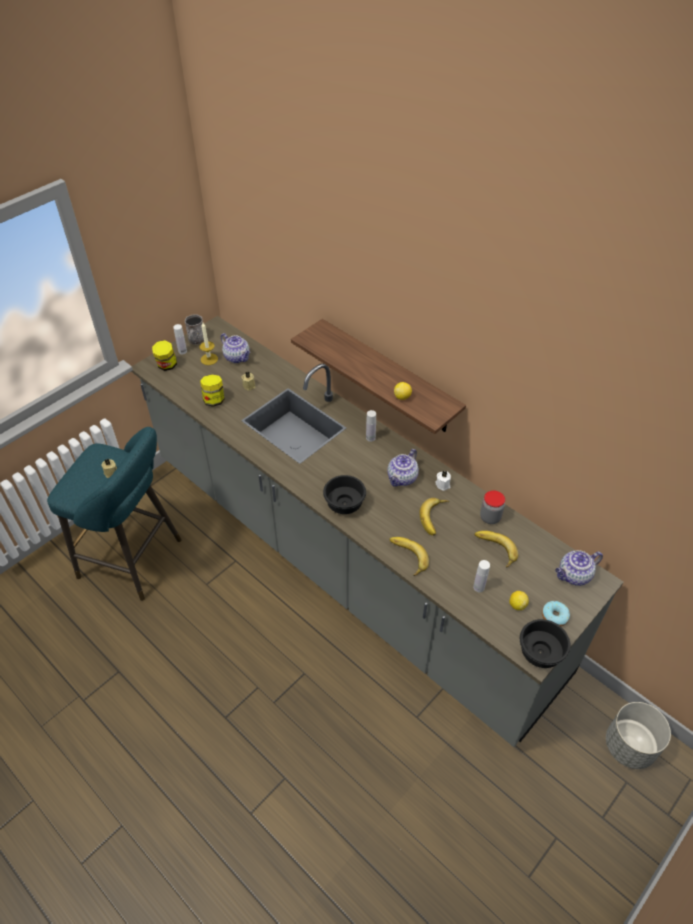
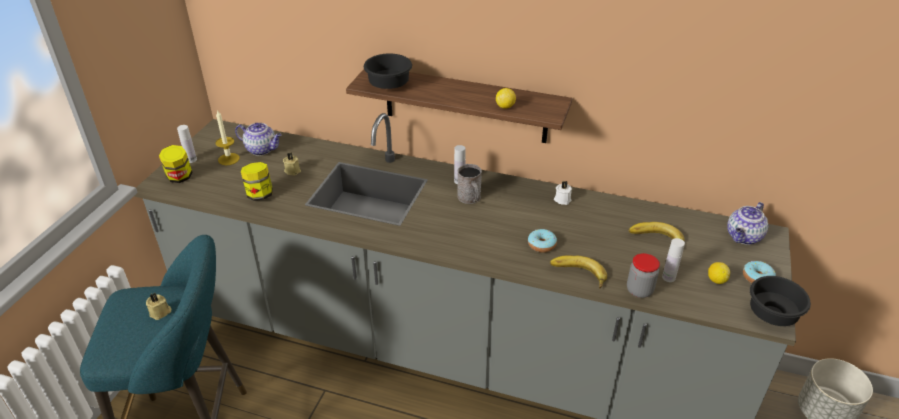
camera: 25 degrees left, 10 degrees down
grey mug [185,314,204,345] -> grey mug moved to [457,164,482,204]
black bowl [323,475,366,514] -> black bowl moved to [364,54,412,89]
teapot [387,449,419,487] -> none
banana [420,498,449,536] -> none
jar [480,490,505,524] -> jar moved to [627,253,660,298]
none -> donut [528,229,557,253]

